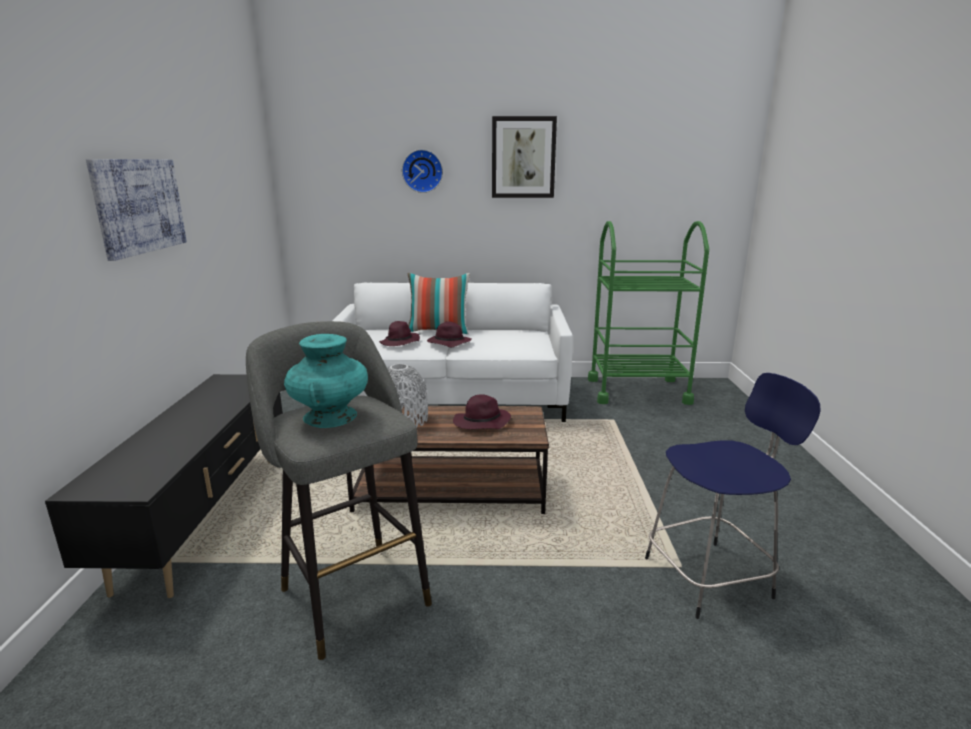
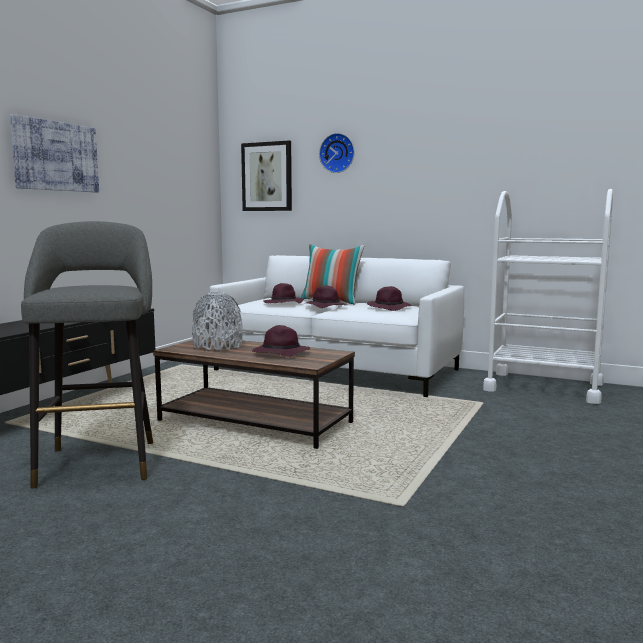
camera: 25 degrees right, 10 degrees down
turquoise vase [284,334,368,428] -> none
picture [492,116,557,198] -> picture moved to [241,141,292,211]
green cart [588,221,709,405] -> white cart [483,189,613,404]
blue stool [645,373,820,619] -> none
none -> purple hat [367,286,411,311]

